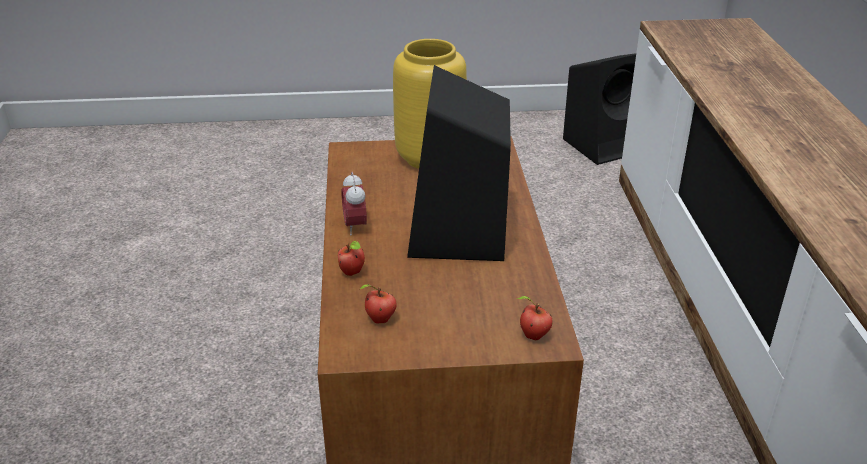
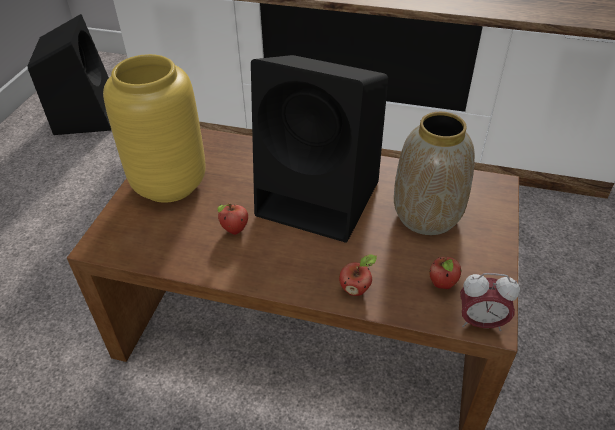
camera: 70 degrees left, 10 degrees up
alarm clock [341,172,367,235] -> alarm clock moved to [460,273,520,331]
apple [517,296,553,340] -> apple moved to [218,203,248,235]
none -> vase [394,112,475,235]

